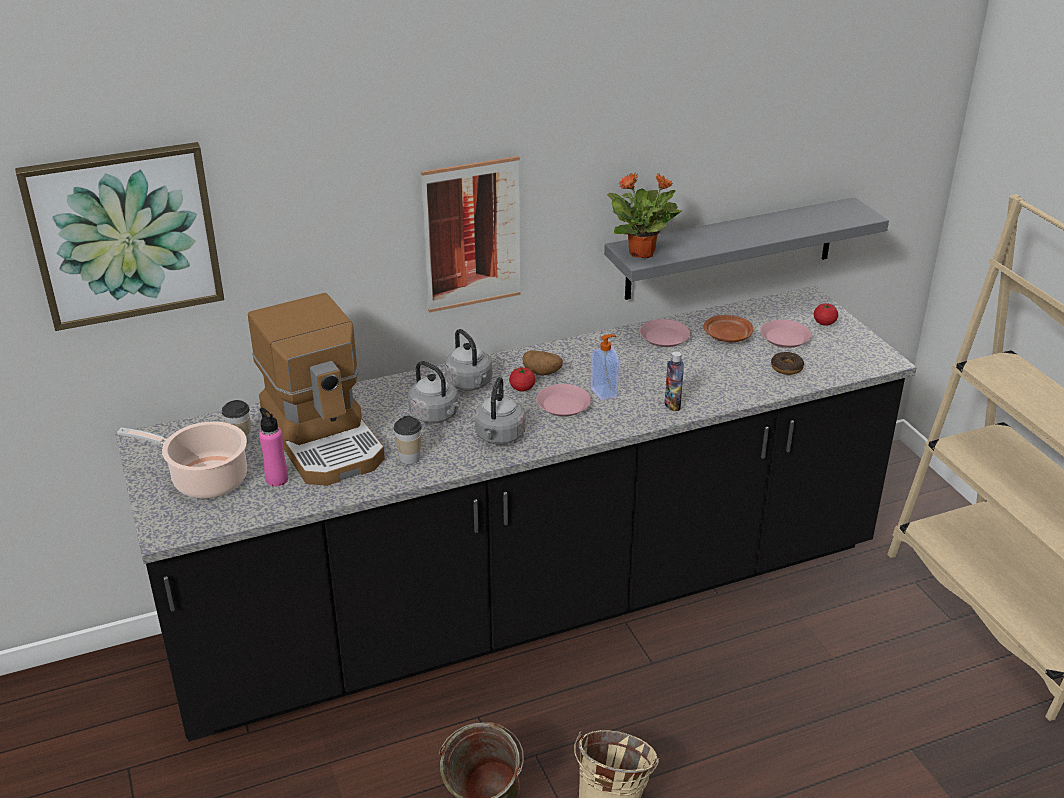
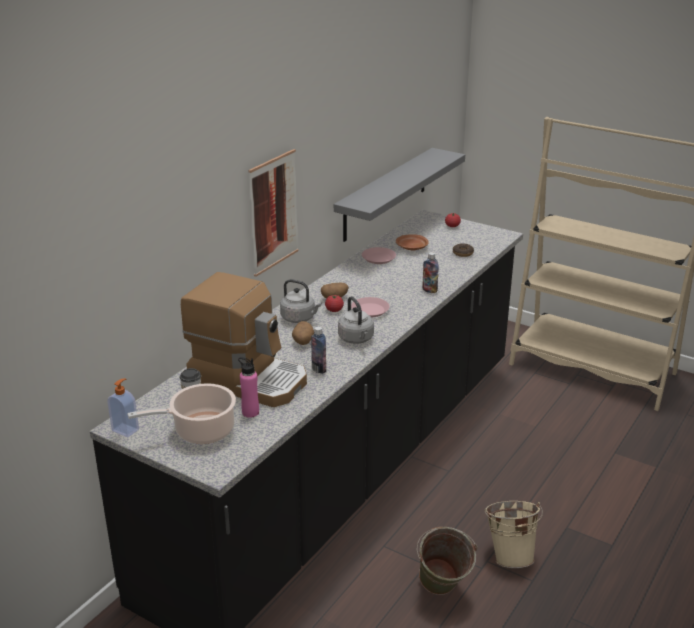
camera: 35 degrees left, 5 degrees down
picture [15,142,224,331] -> none
cup [394,416,422,464] -> bottle [311,327,326,374]
grey kettle [408,361,460,424] -> potato [292,321,314,345]
soap dispenser [591,334,619,400] -> soap dispenser moved to [107,378,139,437]
potted plant [607,172,682,258] -> none
pink plate [760,320,811,348] -> none

